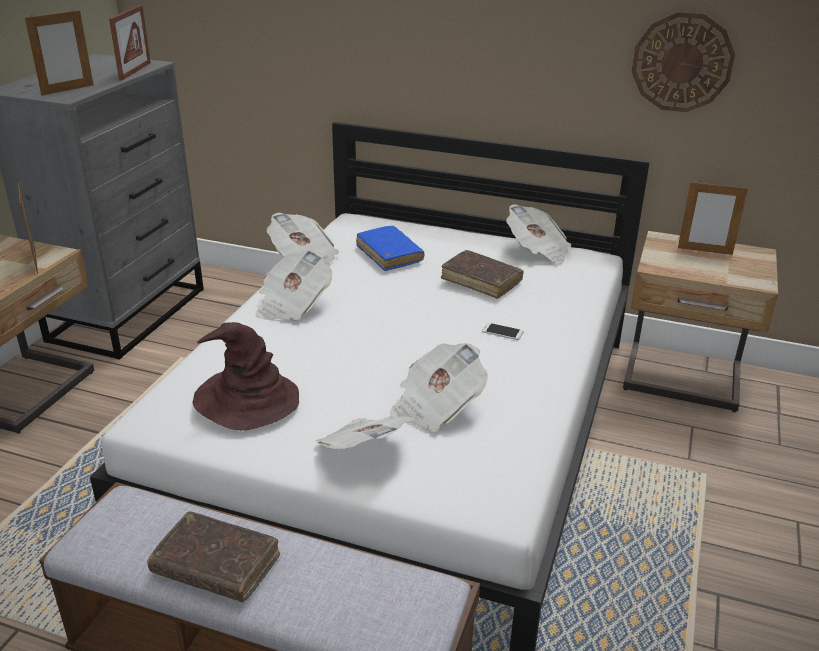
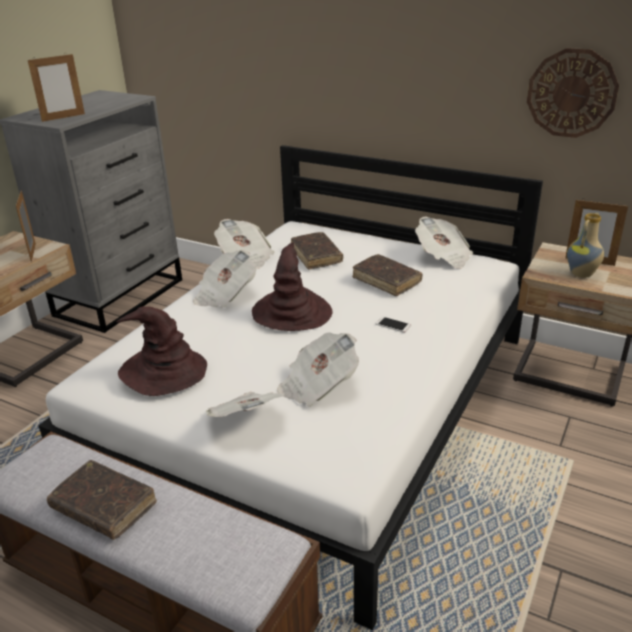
camera: 10 degrees right, 0 degrees up
picture frame [109,5,151,80] -> none
blue book [356,226,424,271] -> brown book [291,232,343,270]
none -> brown hat [252,242,333,331]
none -> vase [567,213,604,278]

